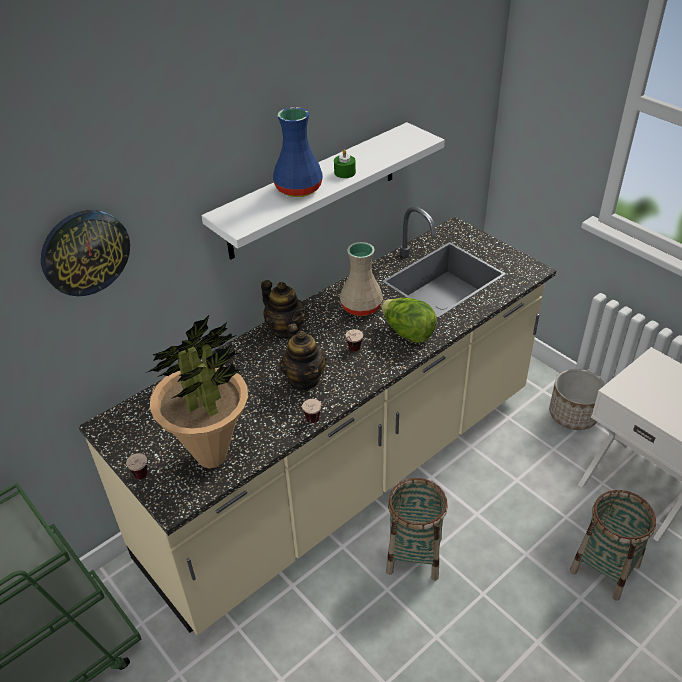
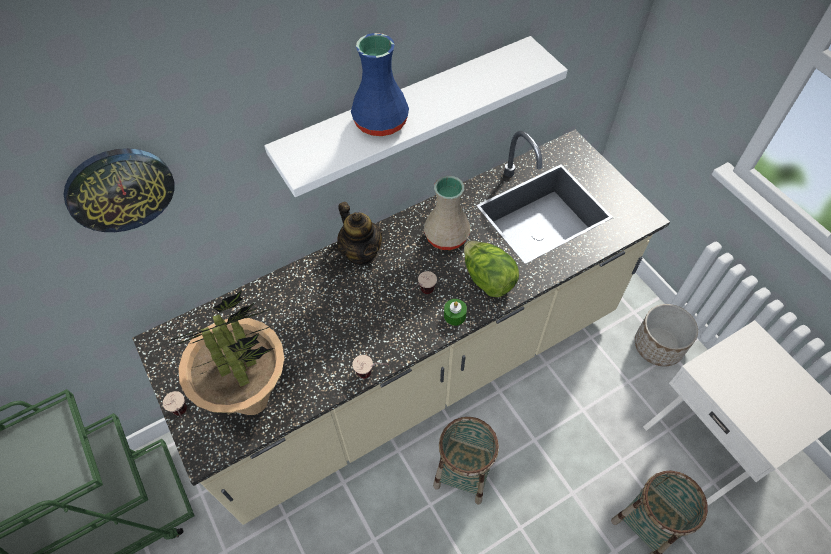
camera: 10 degrees right, 15 degrees up
teapot [280,323,327,390] -> none
green candle [334,149,356,178] -> green candle moved to [444,299,467,326]

